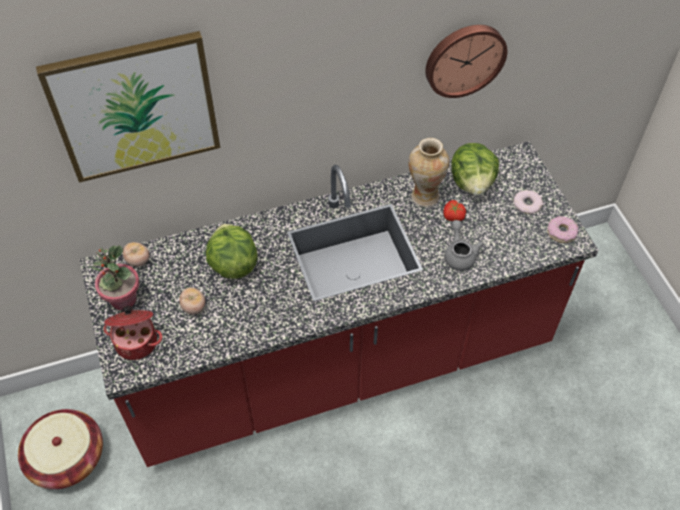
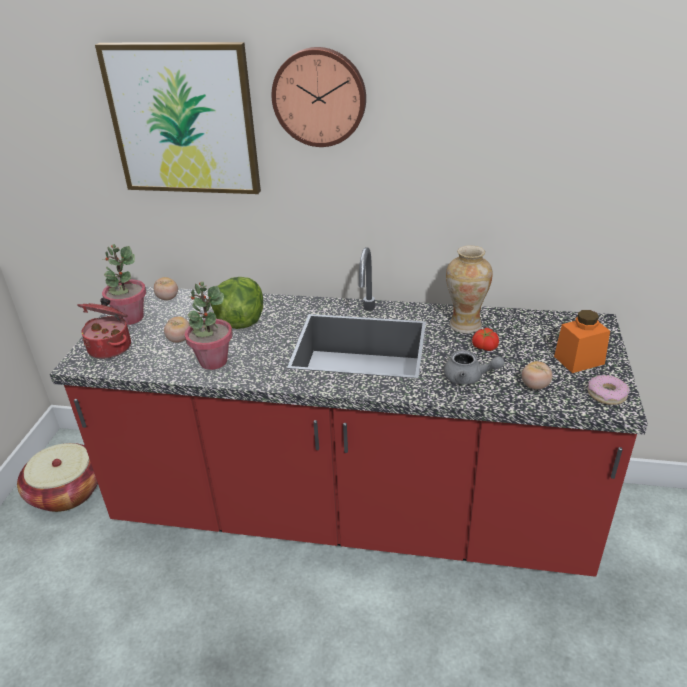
camera: 30 degrees right, 20 degrees down
wall clock [425,25,507,98] -> wall clock moved to [272,47,366,147]
grey teapot [444,220,484,271] -> grey teapot turned 90 degrees clockwise [444,350,505,385]
lettuce [451,143,499,196] -> none
donut [513,190,543,214] -> orange jar [554,310,610,373]
none -> potted plant [185,282,233,370]
none -> tomato [522,361,553,390]

